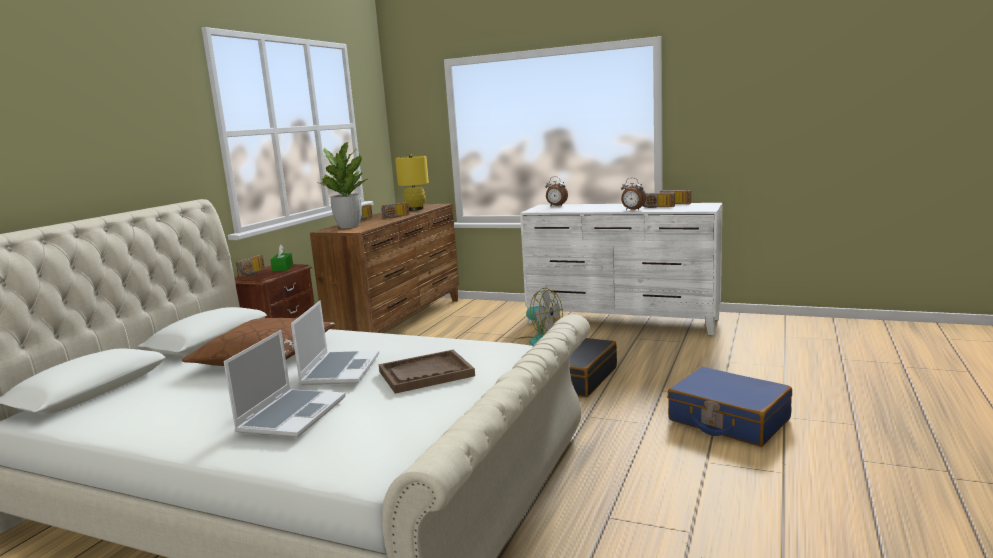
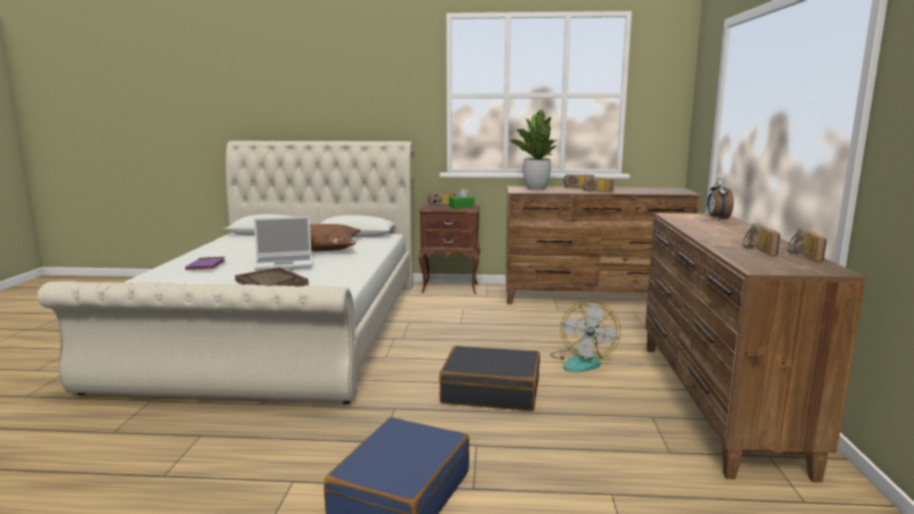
camera: 70 degrees right, 0 degrees up
laptop [224,330,346,437] -> purple book [185,257,226,270]
yellow table lamp [395,154,429,211] -> none
white dresser [520,203,722,335] -> brown dresser [645,213,866,483]
alarm clock [621,178,646,210] -> none

